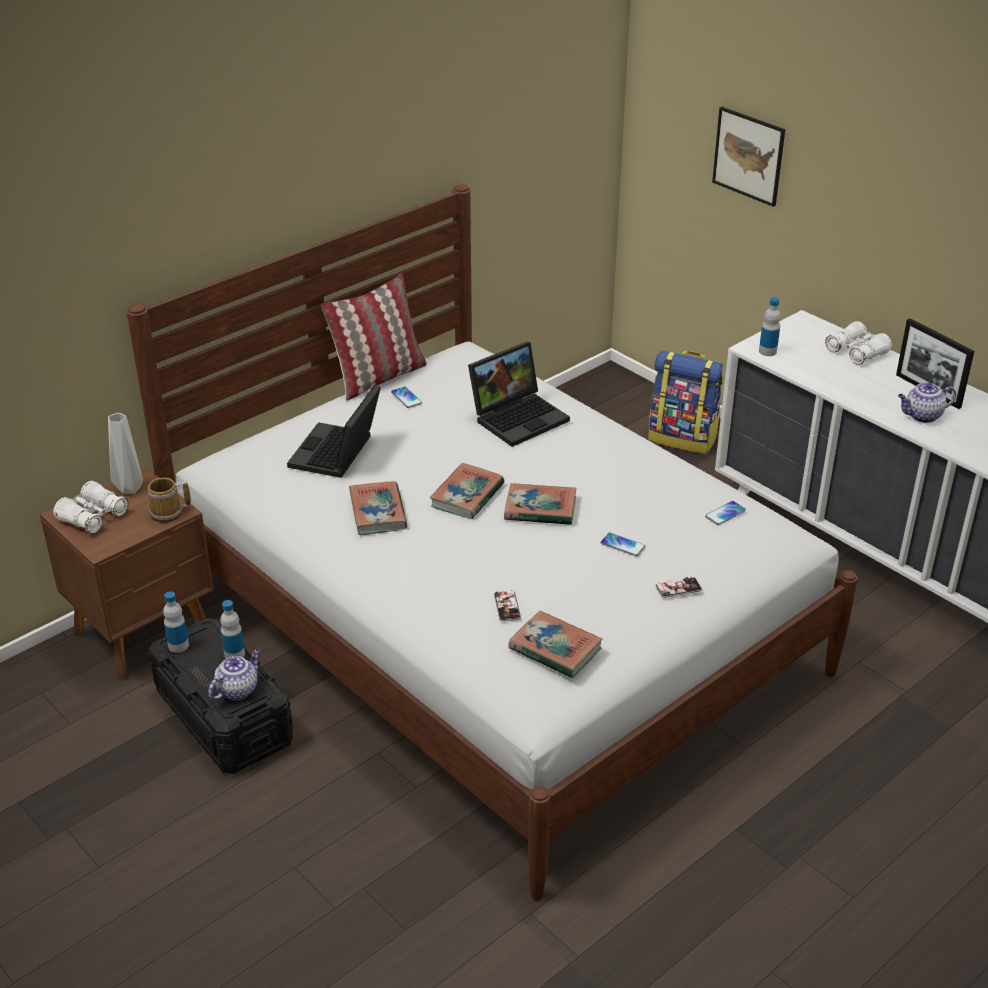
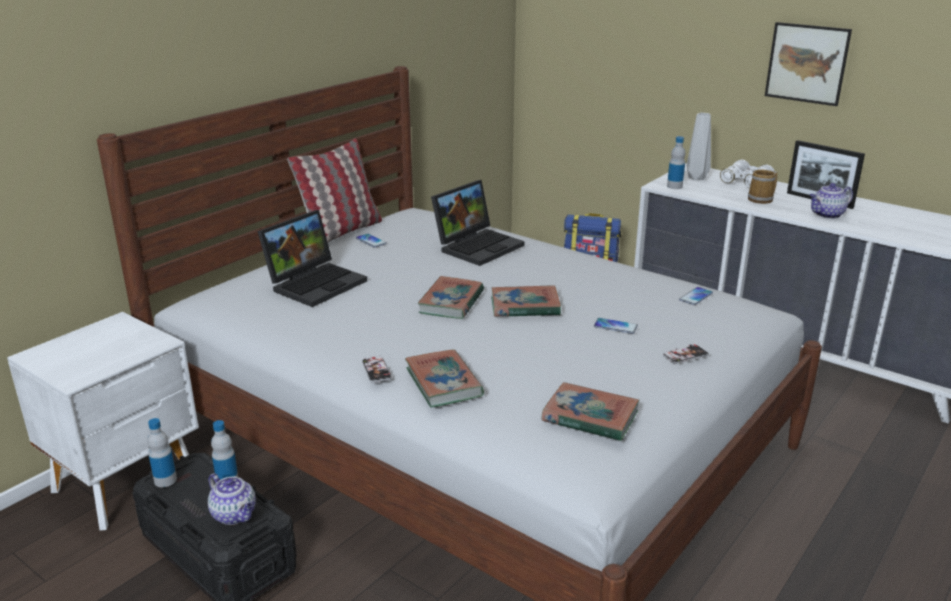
camera: 10 degrees left, 10 degrees down
brown nightstand [40,467,214,680] -> white nightstand [7,312,199,531]
white binoculars [54,481,129,534] -> none
grey vase [108,413,143,494] -> grey vase moved to [687,113,711,180]
mug [148,477,191,523] -> mug moved to [748,170,777,204]
teapot [208,649,261,700] -> teapot turned 105 degrees clockwise [208,473,256,525]
laptop [287,384,381,478] -> laptop turned 150 degrees counterclockwise [257,210,367,307]
book [349,481,408,535] -> book moved to [405,350,484,407]
phone [494,590,521,622] -> phone moved to [362,355,392,383]
picture [712,107,785,207] -> picture moved to [765,22,852,106]

